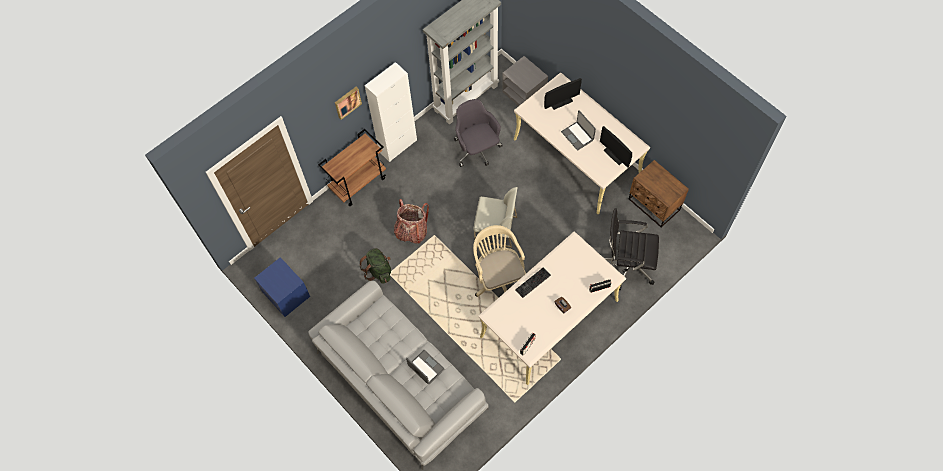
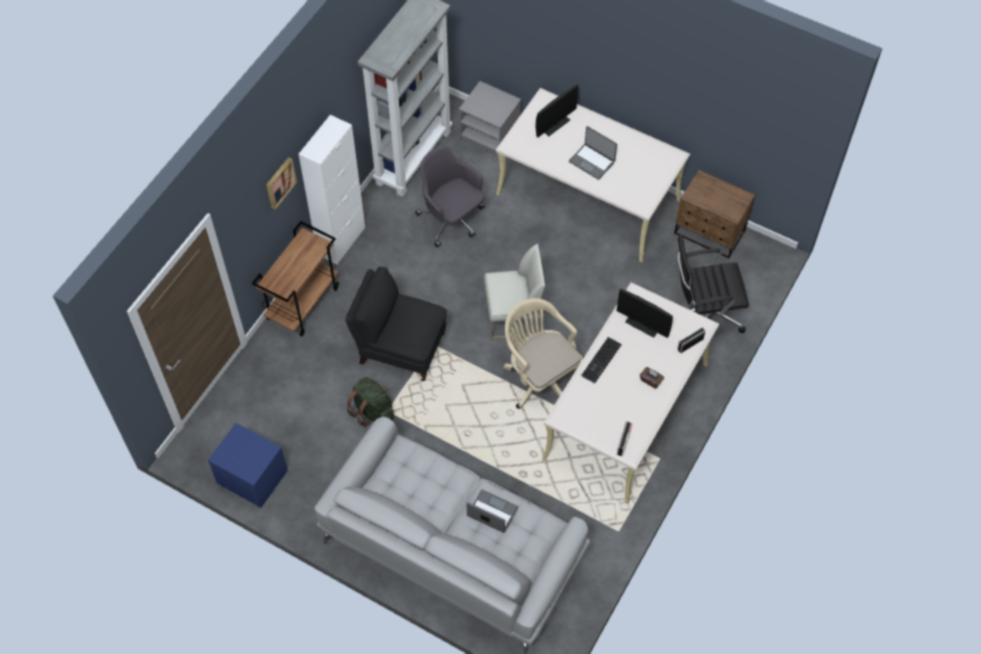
camera: 20 degrees left, 5 degrees down
backpack [394,199,429,244] -> black armchair [345,267,447,381]
monitor [600,126,632,168] -> monitor moved to [616,288,673,338]

